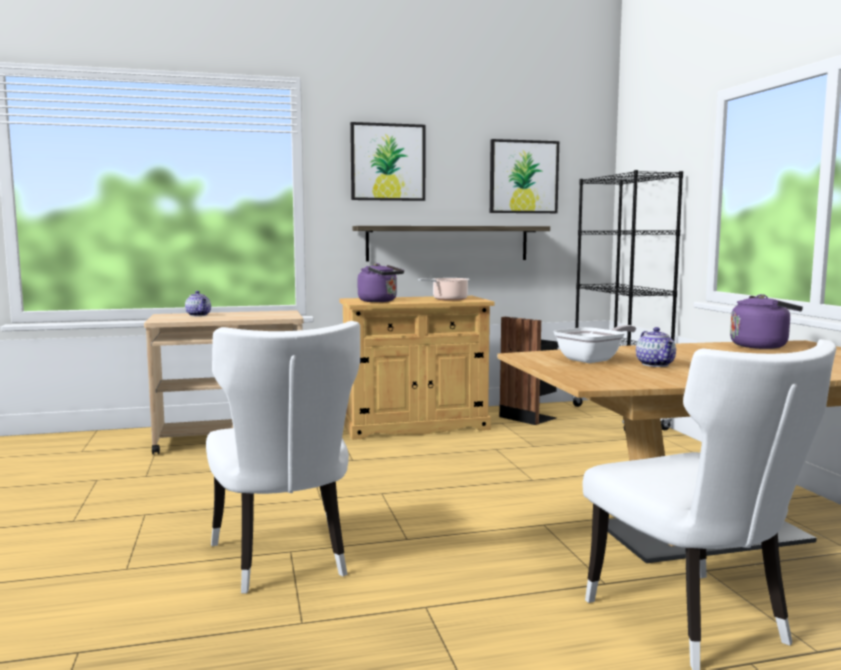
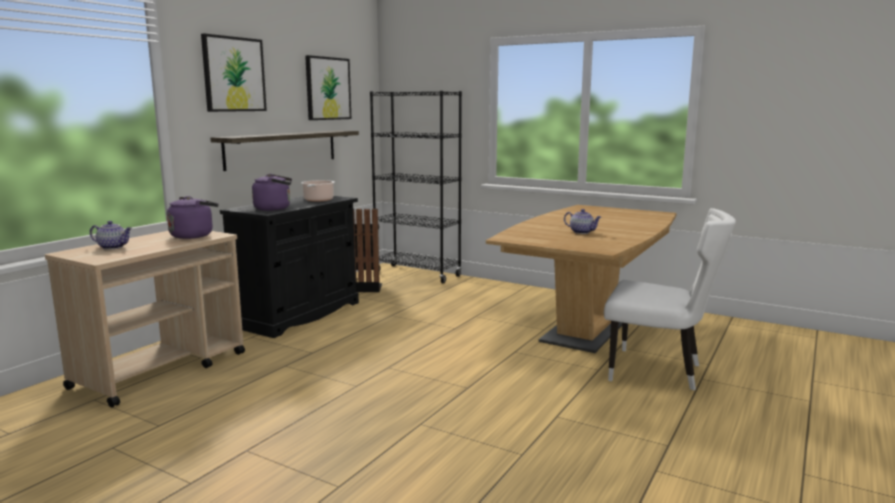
camera: 45 degrees left, 5 degrees up
white chair [206,321,360,594] -> none
beige cabinet [340,296,495,440] -> black cabinet [220,196,359,338]
frying pan [553,325,636,363] -> none
purple kettle [730,294,803,349] -> purple kettle moved to [167,196,219,239]

